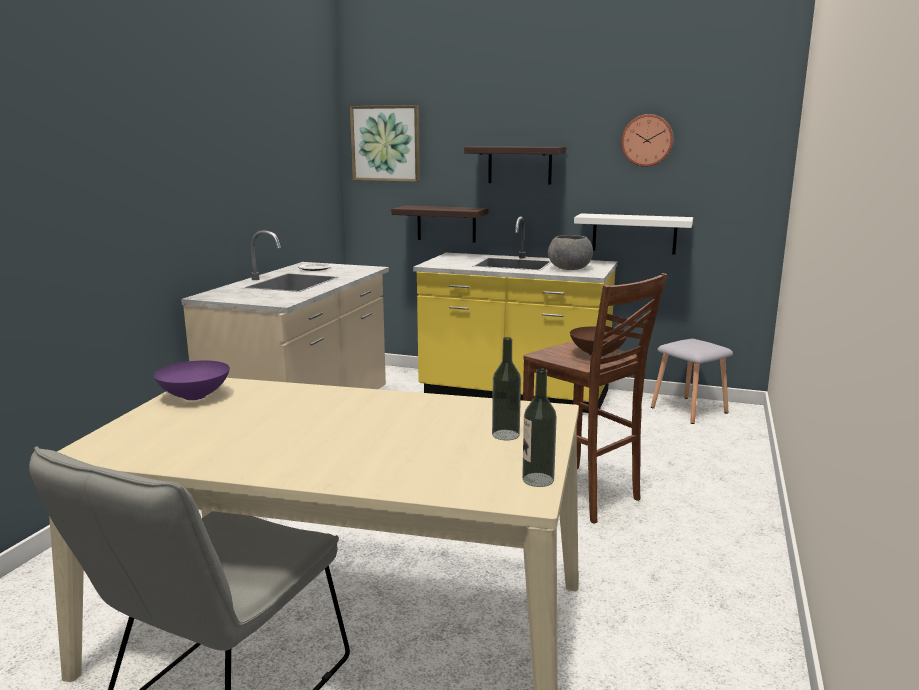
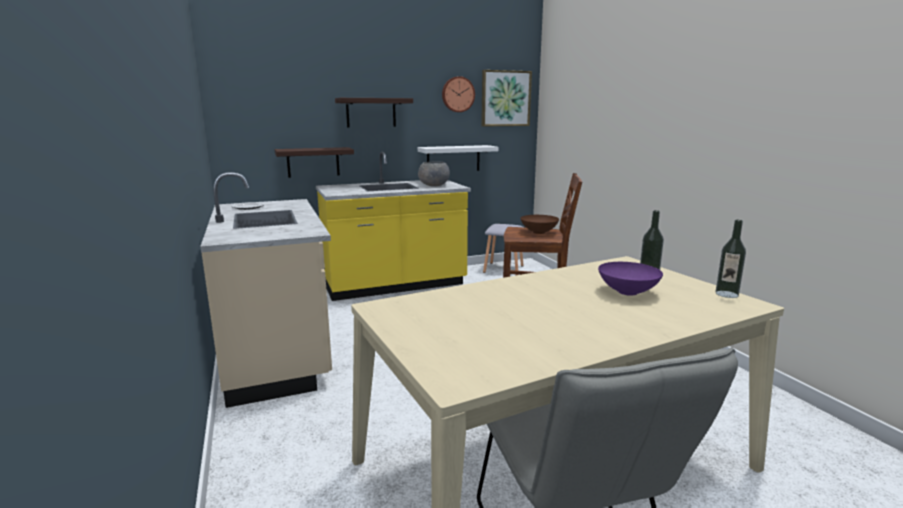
camera: 40 degrees left, 0 degrees up
purple bowl [154,360,230,400] -> purple bowl moved to [598,262,663,296]
picture [350,105,420,182] -> picture moved to [481,70,532,127]

